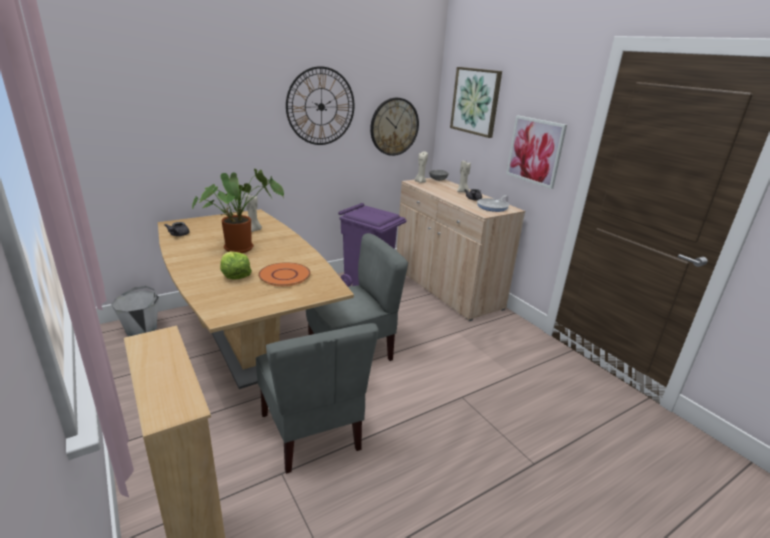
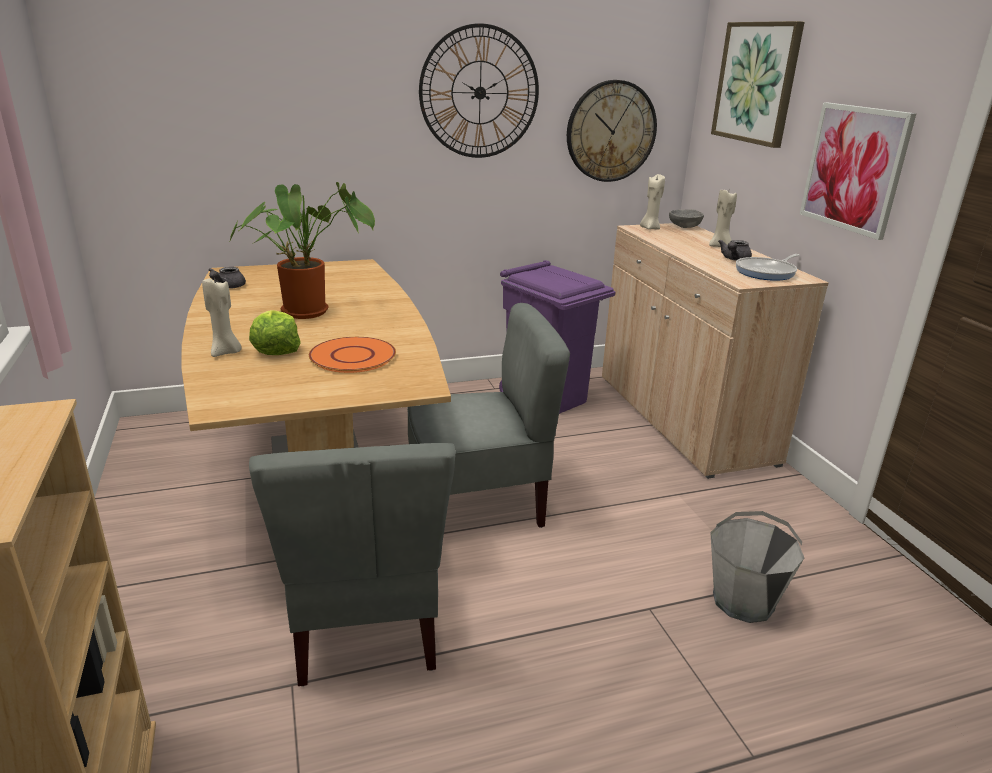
camera: 15 degrees right, 0 degrees up
grey bucket [111,286,159,336] -> grey bucket moved to [710,511,804,623]
beige candle [245,194,262,232] -> beige candle moved to [202,277,242,357]

